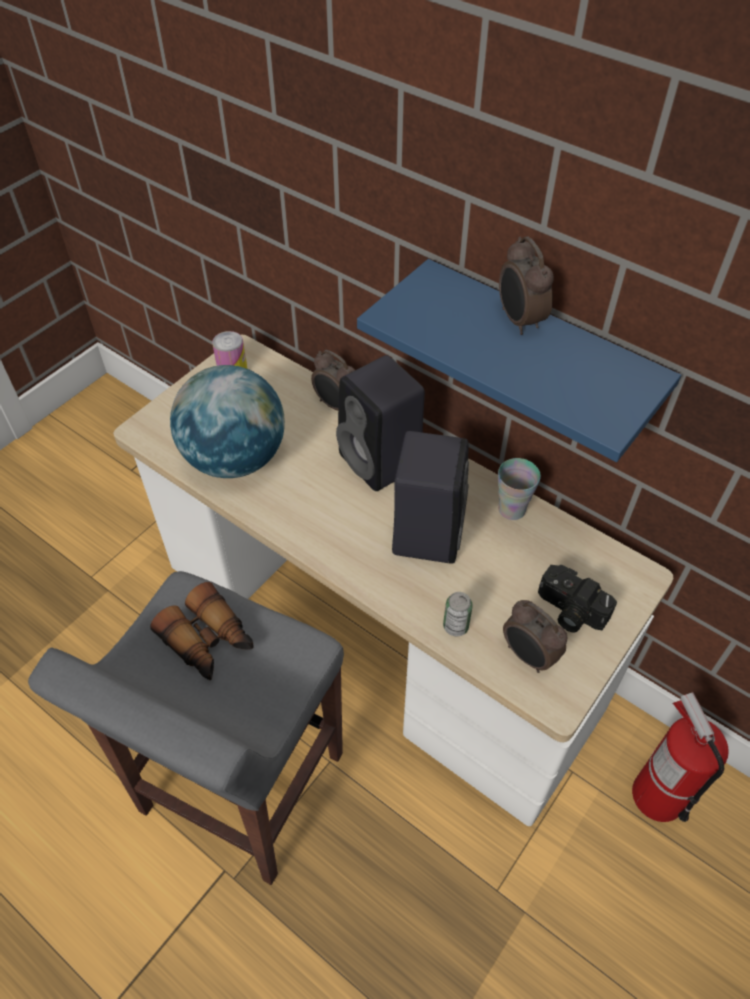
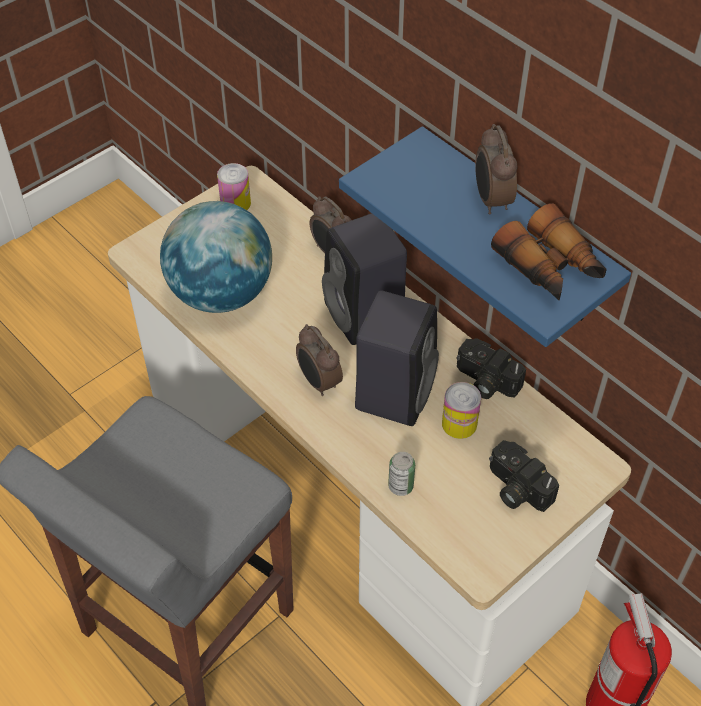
camera: 10 degrees right, 0 degrees up
binoculars [150,582,254,680] -> binoculars moved to [491,203,607,300]
cup [498,458,541,520] -> camera [456,338,526,399]
alarm clock [503,600,567,673] -> alarm clock moved to [296,324,343,396]
none -> can [442,382,481,439]

